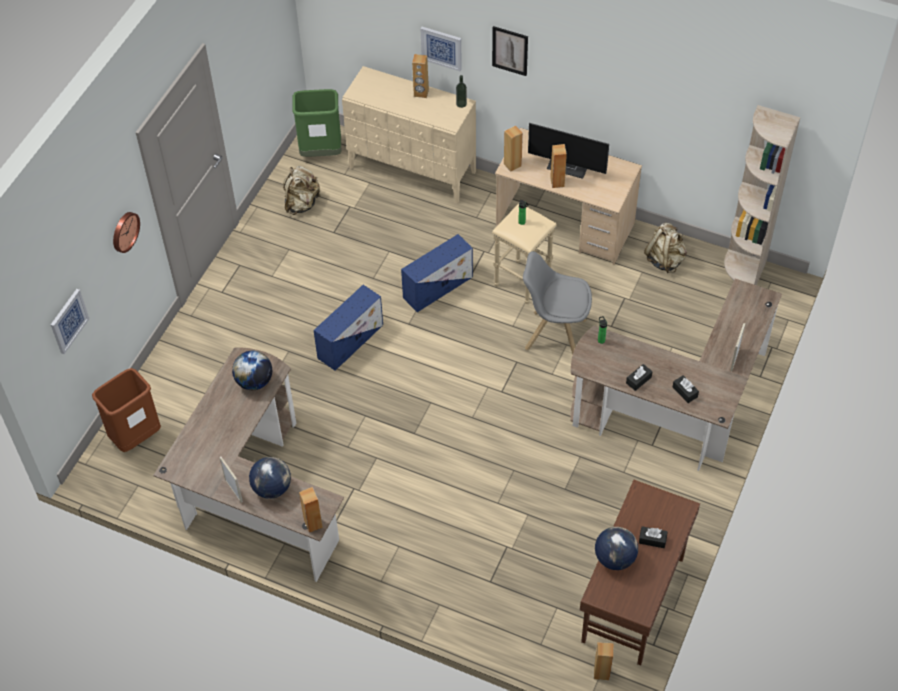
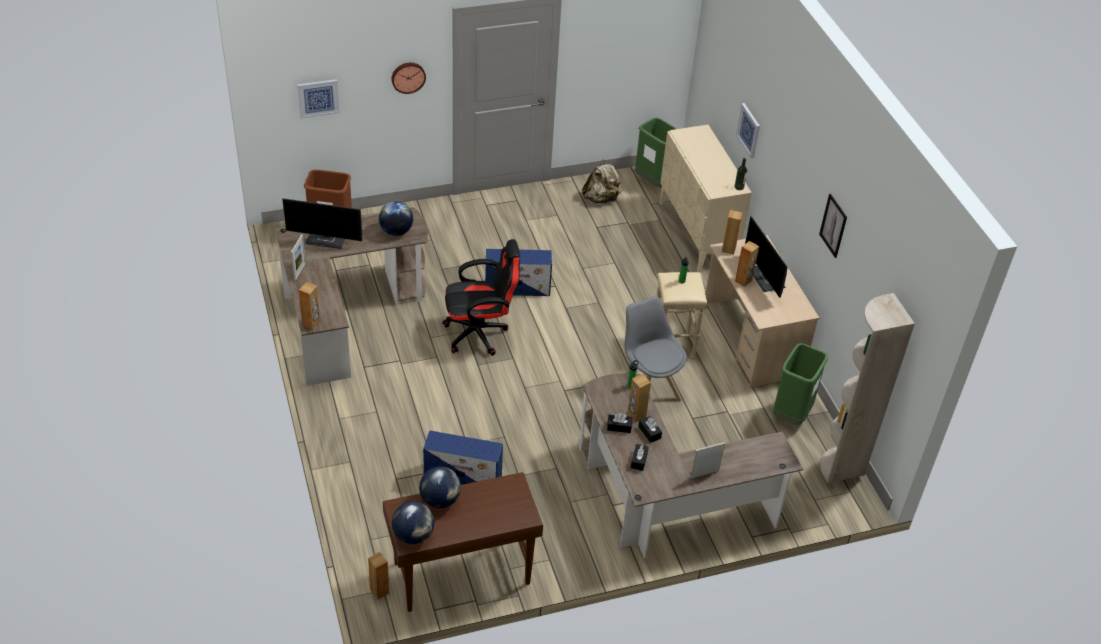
camera: 45 degrees right, 10 degrees down
globe [249,457,291,499] -> globe moved to [392,501,434,544]
blue storage box [401,234,473,312] -> blue storage box moved to [423,430,503,485]
brown speaker [412,54,429,98] -> brown speaker moved to [628,374,651,423]
picture [492,26,528,76] -> picture moved to [819,194,847,258]
black tissue box [639,526,668,548] -> black tissue box moved to [639,416,662,443]
beige backpack [644,223,687,273] -> green trash can [773,343,828,426]
none -> monitor [282,198,363,249]
none -> black office chair [442,239,520,356]

